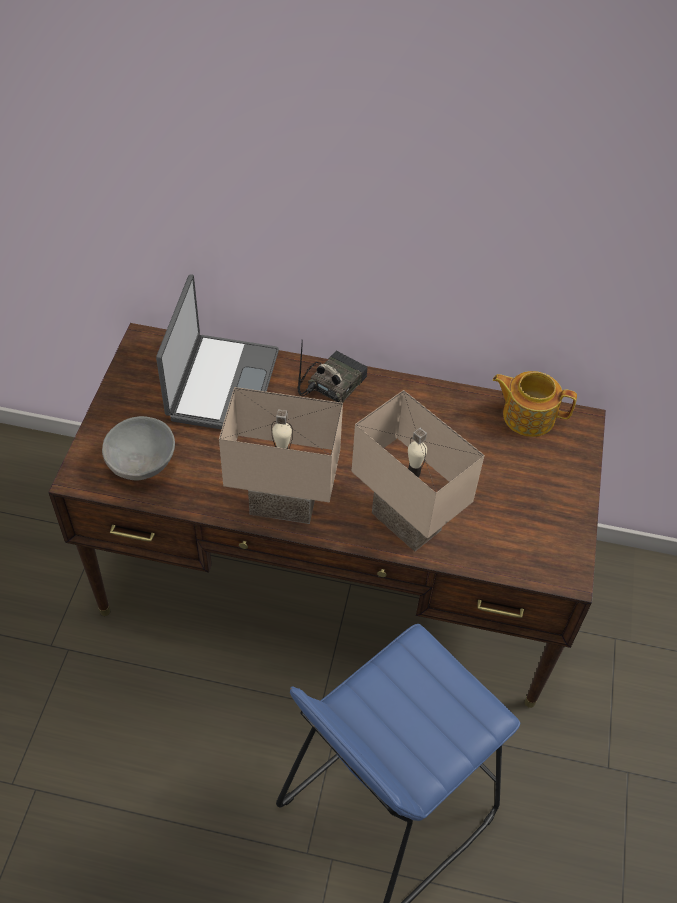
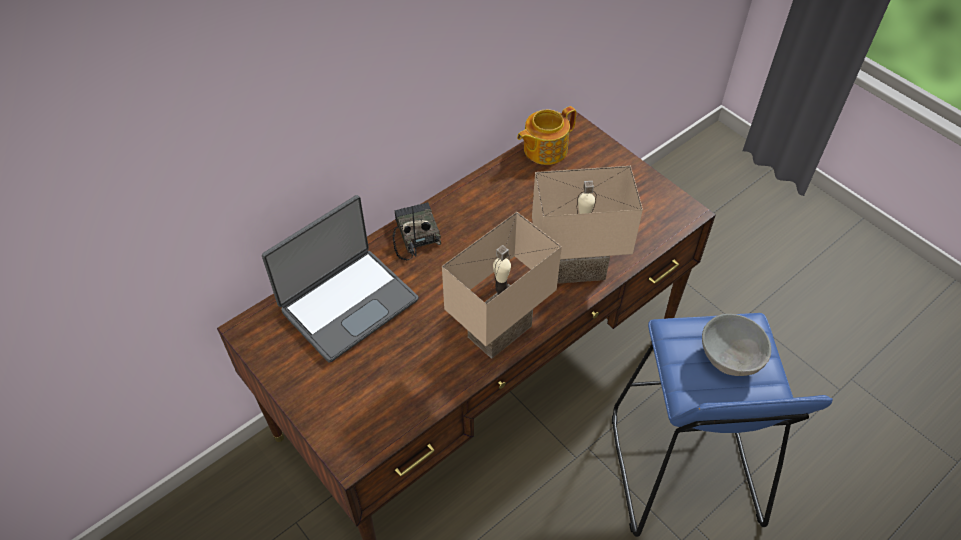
camera: 50 degrees left, 0 degrees up
grey bowl [102,416,175,481] -> grey bowl moved to [702,314,771,376]
laptop [156,274,279,430] -> laptop turned 90 degrees clockwise [262,195,419,363]

